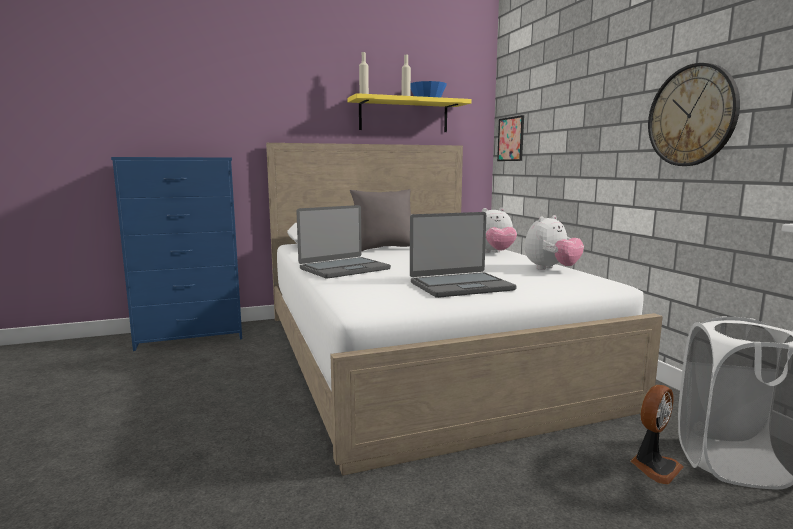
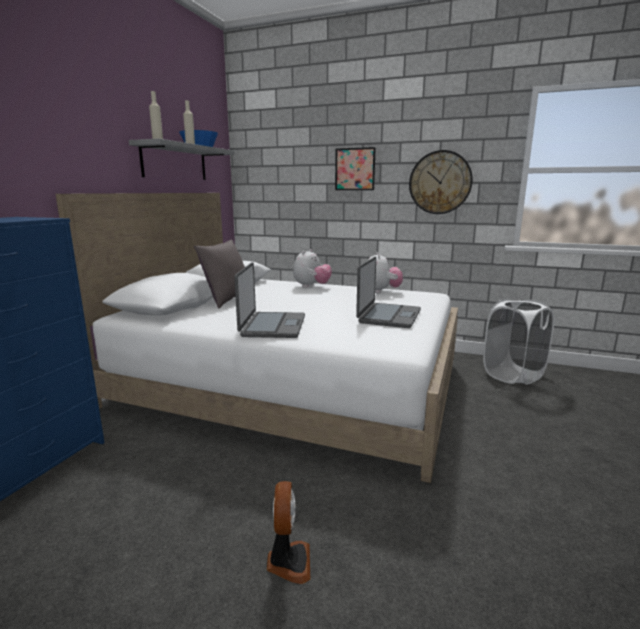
camera: 50 degrees left, 5 degrees up
yellow shelf [348,93,472,132] -> grey shelf [129,138,235,180]
picture [497,115,524,161] -> picture moved to [335,147,376,190]
fan [631,385,683,485] -> fan moved to [267,481,310,584]

